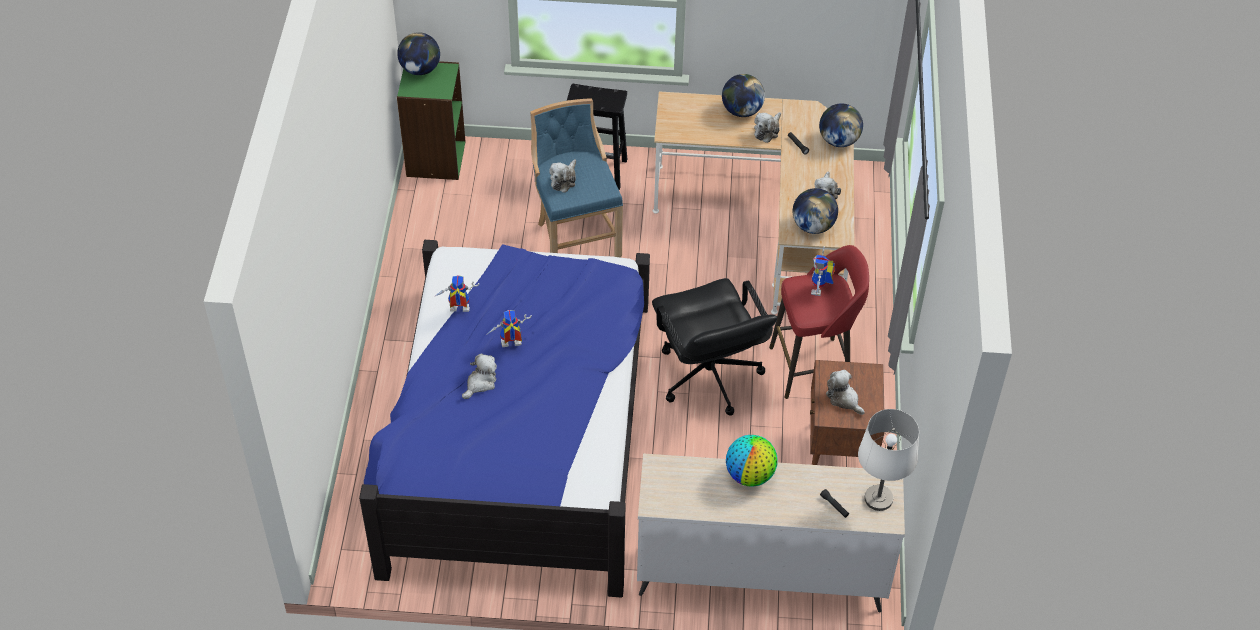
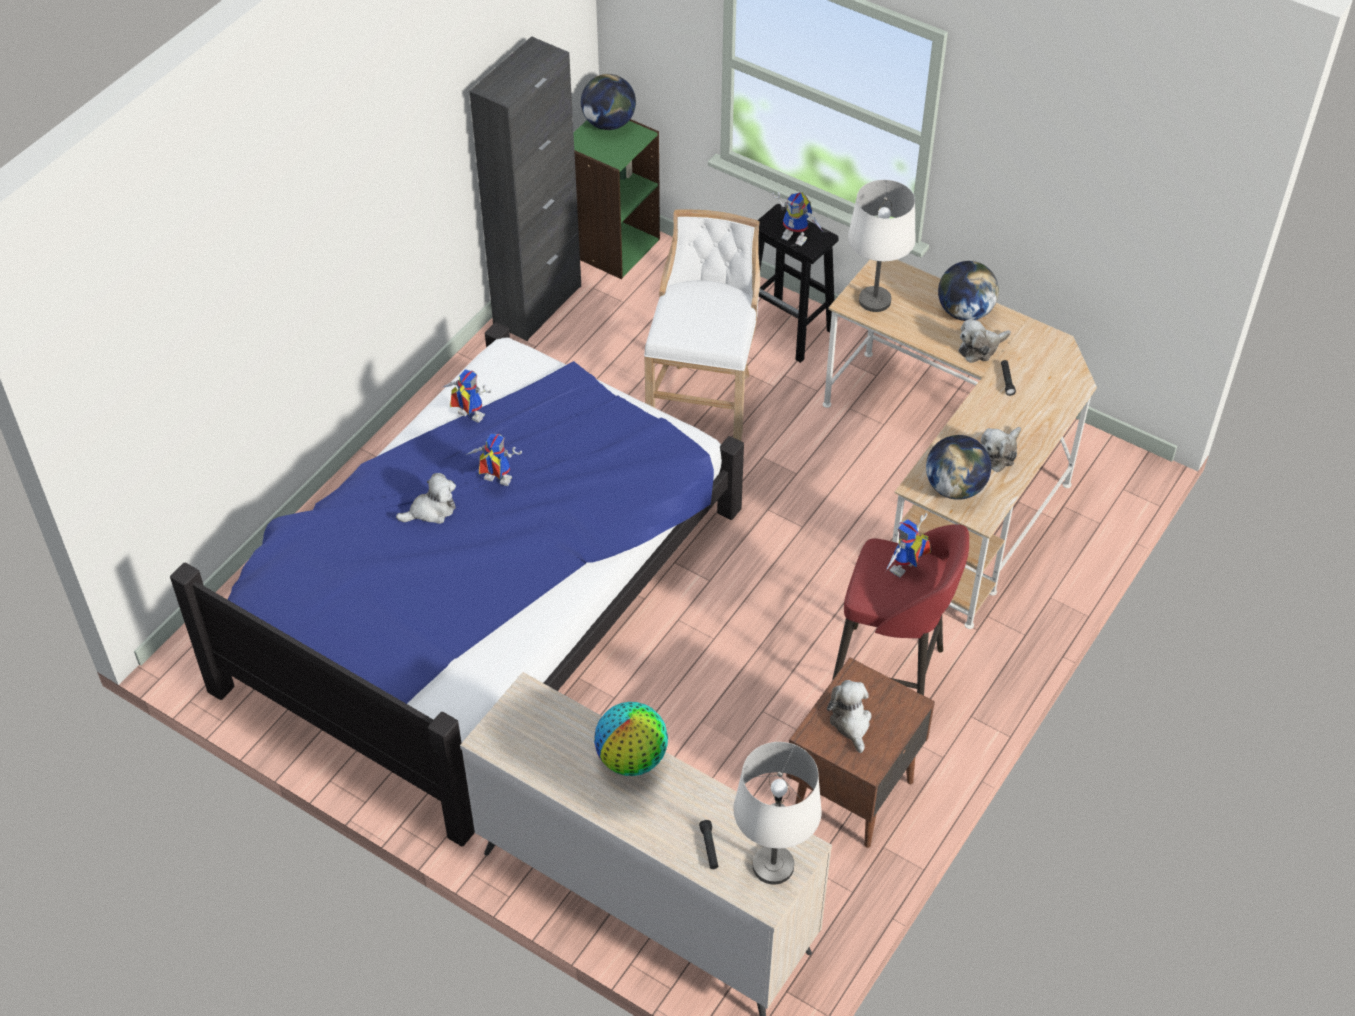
camera: 30 degrees right, 0 degrees up
blue stool [530,98,623,258] -> white stool [644,209,760,442]
plush toy [549,159,576,193] -> none
black office chair [652,278,777,416] -> none
globe [819,103,863,147] -> none
none -> black cabinet [469,36,581,341]
none -> toy robot [772,192,823,246]
none -> white table lamp [848,180,916,312]

